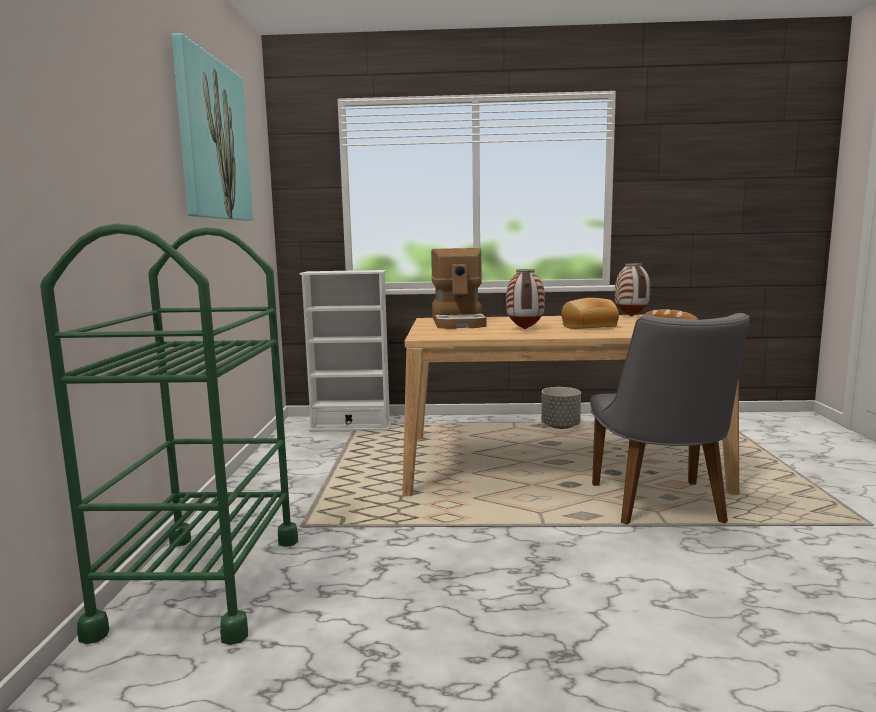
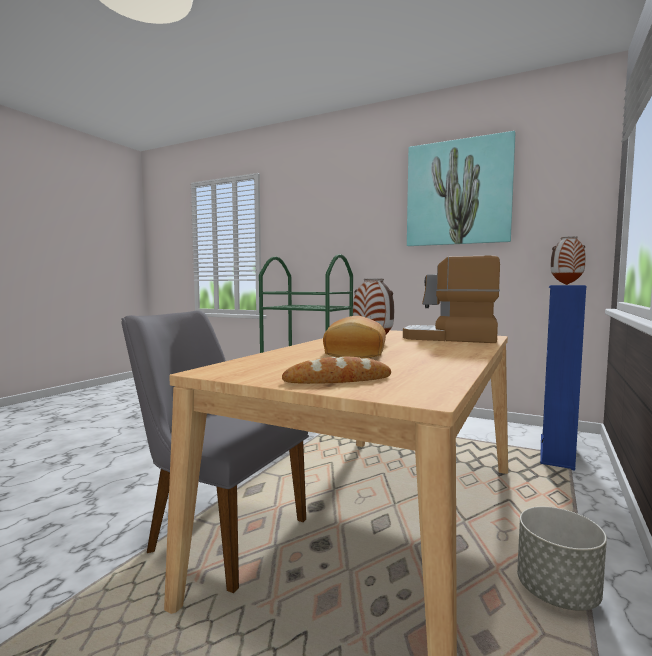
camera: 115 degrees right, 5 degrees down
white bookcase [300,270,391,432] -> blue bookcase [540,285,586,471]
vase [615,263,650,317] -> vase moved to [551,236,586,285]

